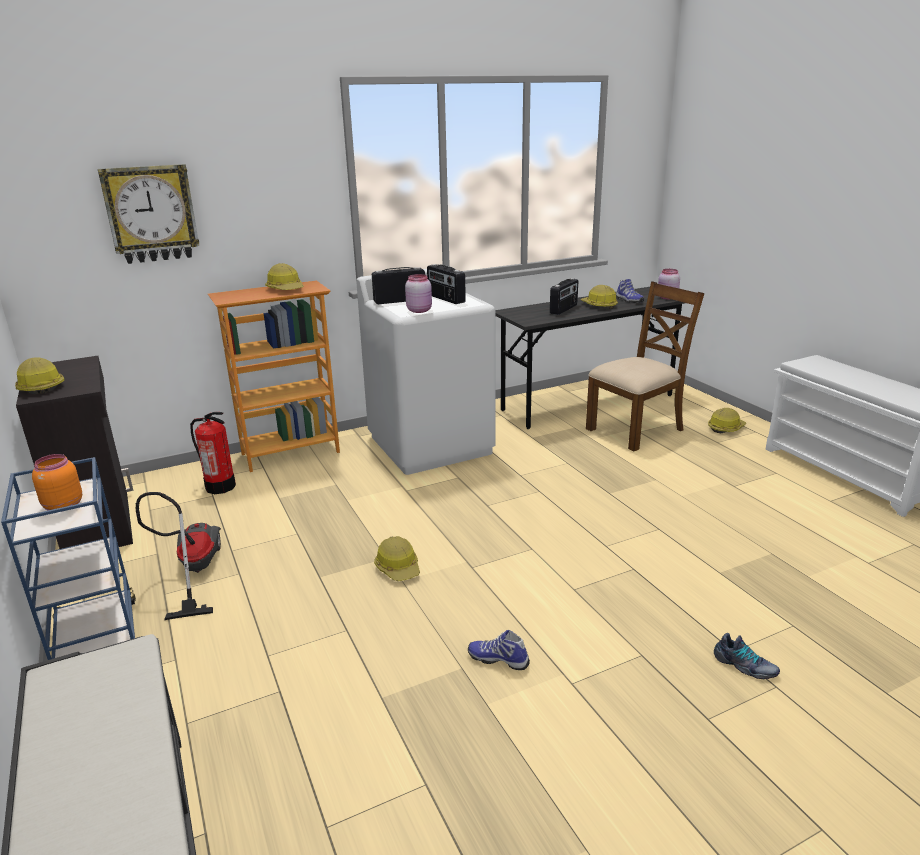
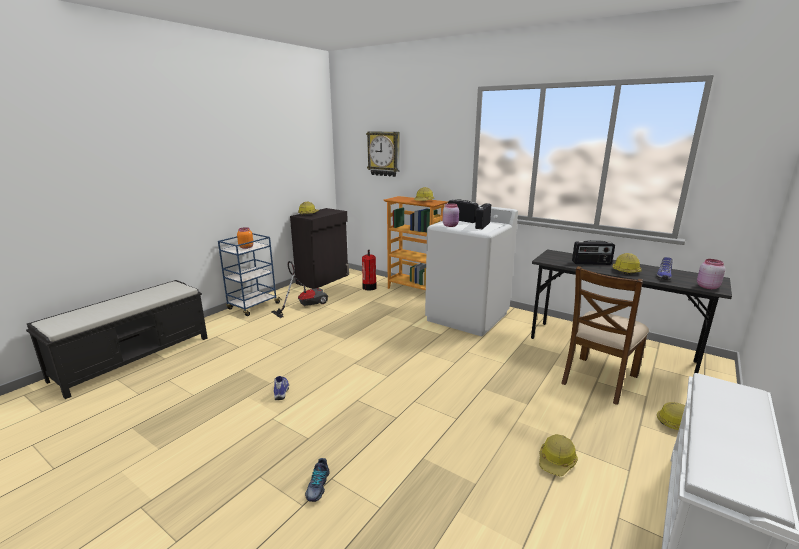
camera: 60 degrees right, 5 degrees down
hard hat [374,536,420,581] -> hard hat moved to [539,434,578,476]
brown chair [586,281,704,451] -> brown chair turned 105 degrees clockwise [561,266,649,405]

